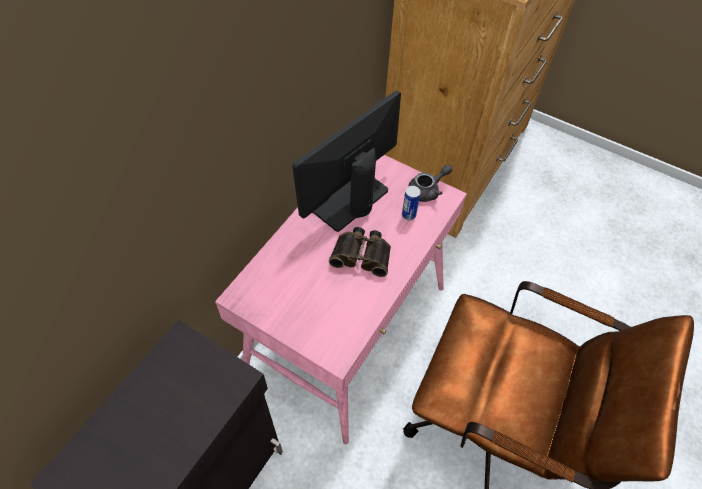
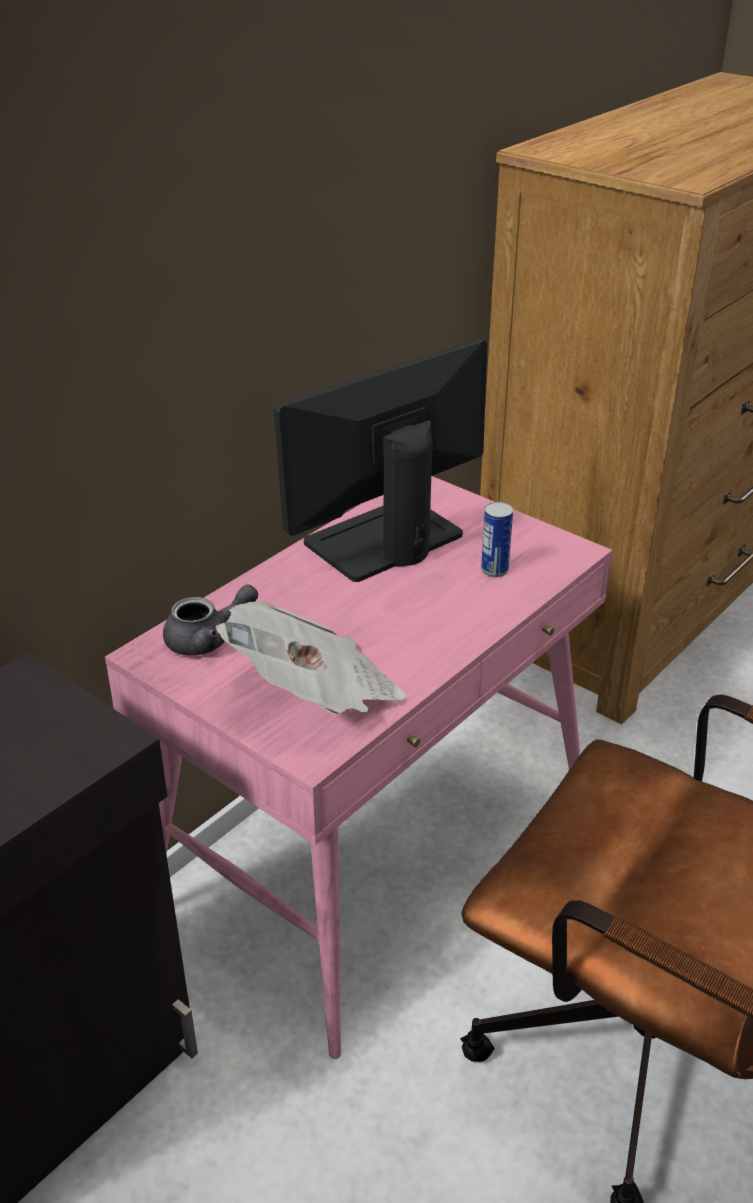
camera: 10 degrees right, 20 degrees down
binoculars [329,227,391,277] -> none
grey teapot [408,164,452,202] -> grey teapot moved to [163,585,258,655]
none -> newspaper [216,601,406,714]

